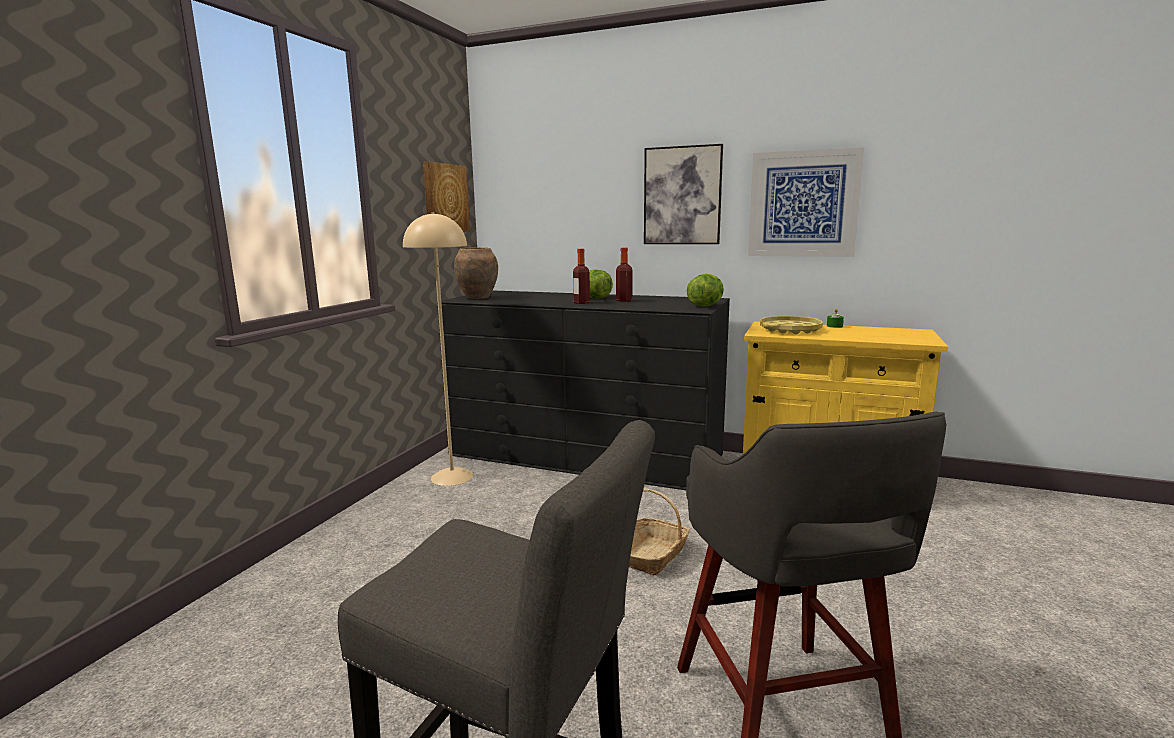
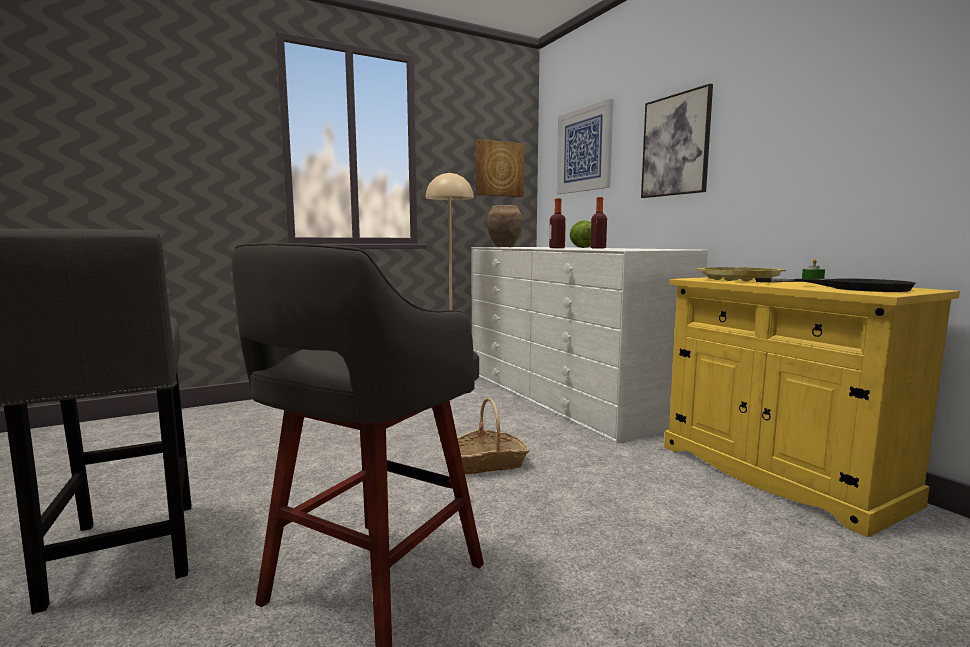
camera: 40 degrees right, 5 degrees down
black dresser [437,290,730,490] -> white dresser [471,247,708,443]
lettuce [687,274,724,307] -> none
picture [748,147,864,257] -> picture moved to [557,99,613,194]
none -> black frying pan [755,277,915,292]

